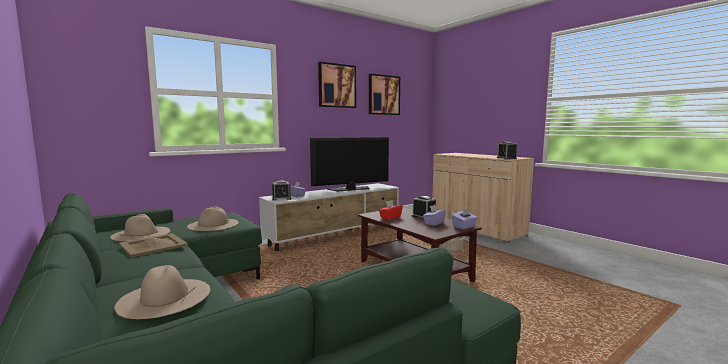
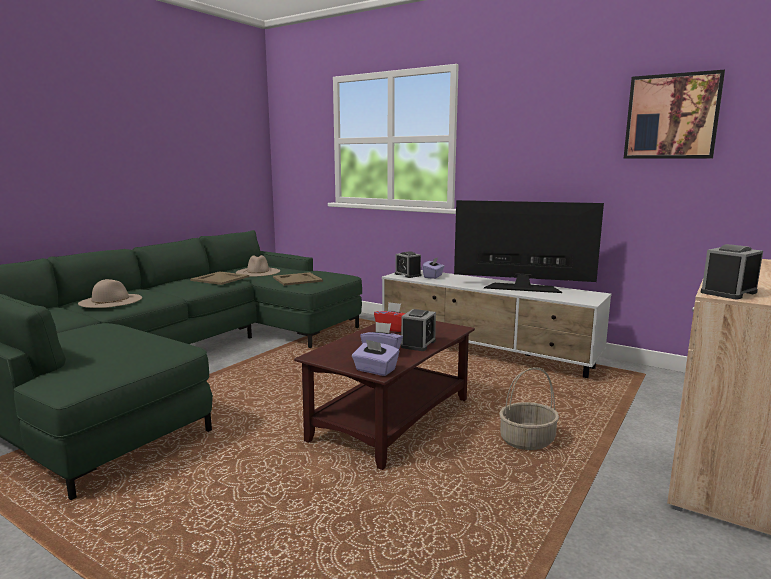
camera: 70 degrees right, 5 degrees up
beige hat [187,207,239,231] -> beige tray [273,272,323,286]
television [310,137,389,192] -> television turned 150 degrees clockwise [454,200,604,293]
picture [318,62,356,108] -> none

